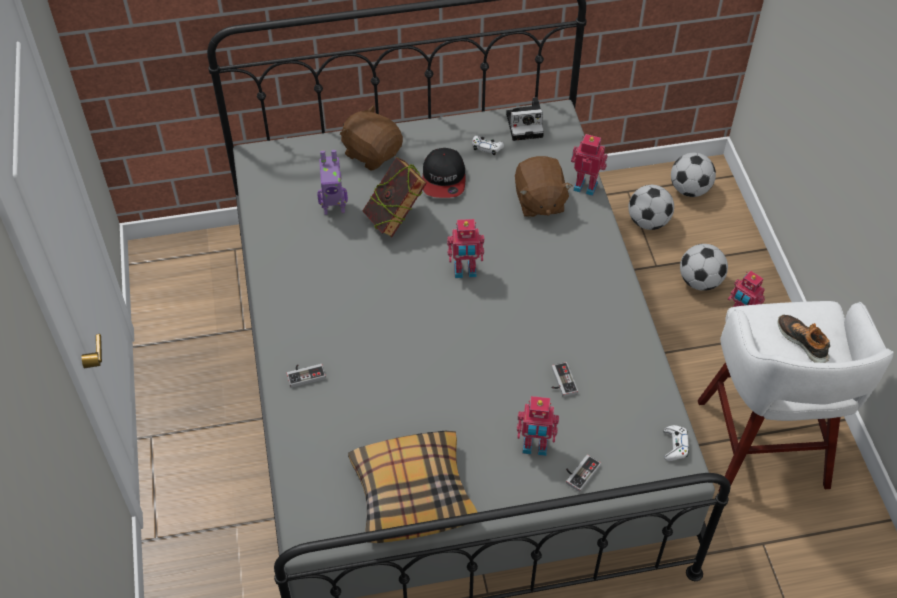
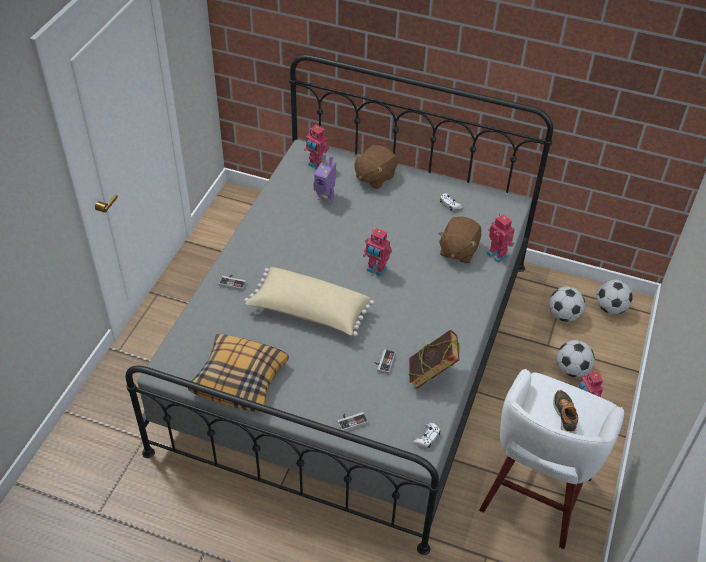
camera: 30 degrees right, 5 degrees down
brown plush toy [340,105,403,171] -> brown plush toy turned 120 degrees counterclockwise [354,145,398,189]
book [363,157,427,238] -> book moved to [408,330,460,389]
cap [423,148,465,198] -> none
camera [506,97,544,141] -> none
toy robot [517,396,559,456] -> toy robot moved to [304,125,329,170]
none -> beige pillow [244,267,374,336]

